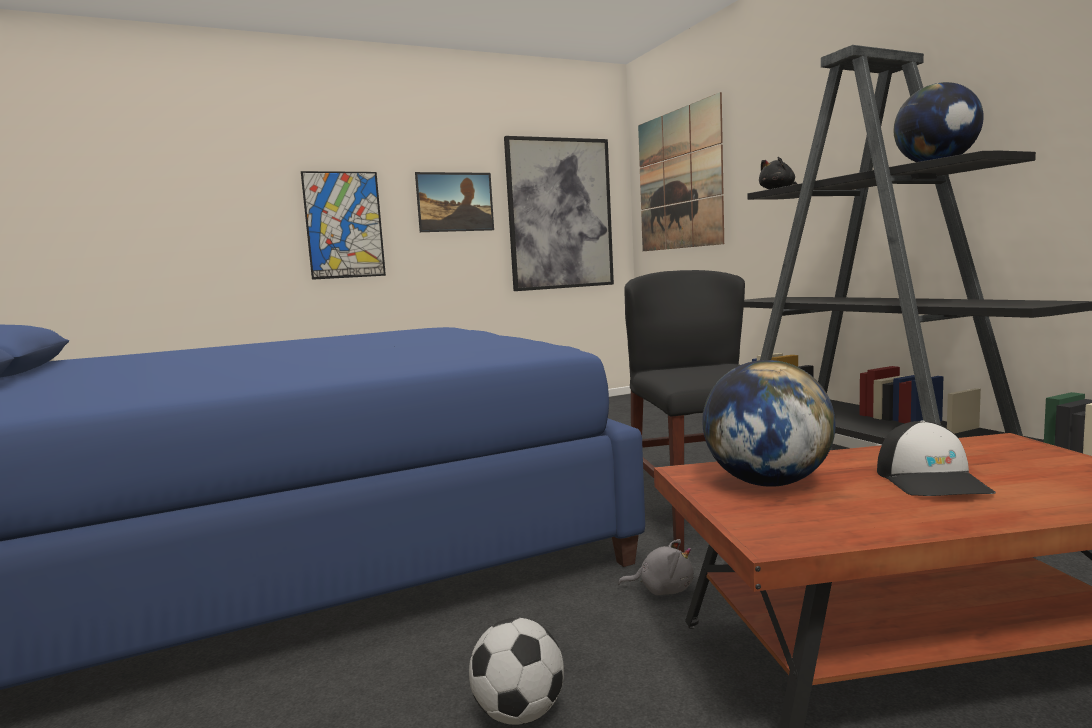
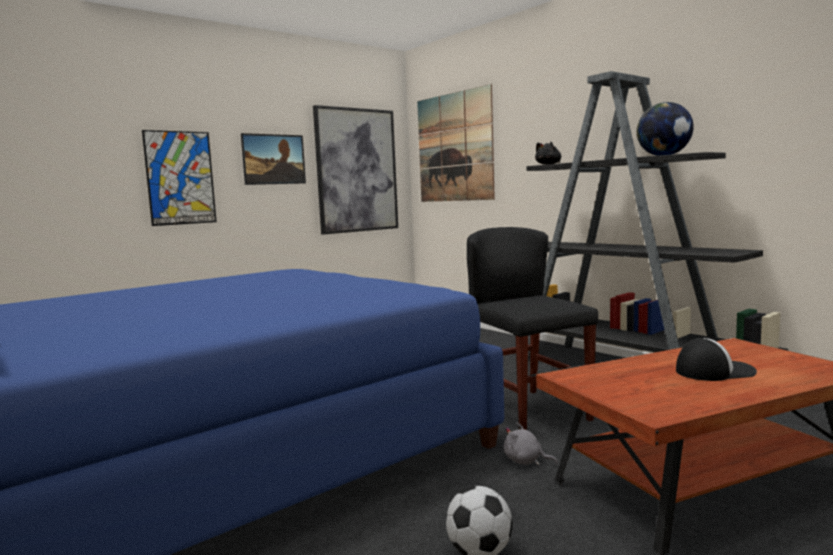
camera: 15 degrees left, 0 degrees up
grey plush toy [618,539,694,595] -> grey plush toy turned 150 degrees counterclockwise [504,422,558,465]
globe [702,360,836,487] -> none
cap [877,420,996,496] -> cap turned 90 degrees counterclockwise [676,338,757,381]

